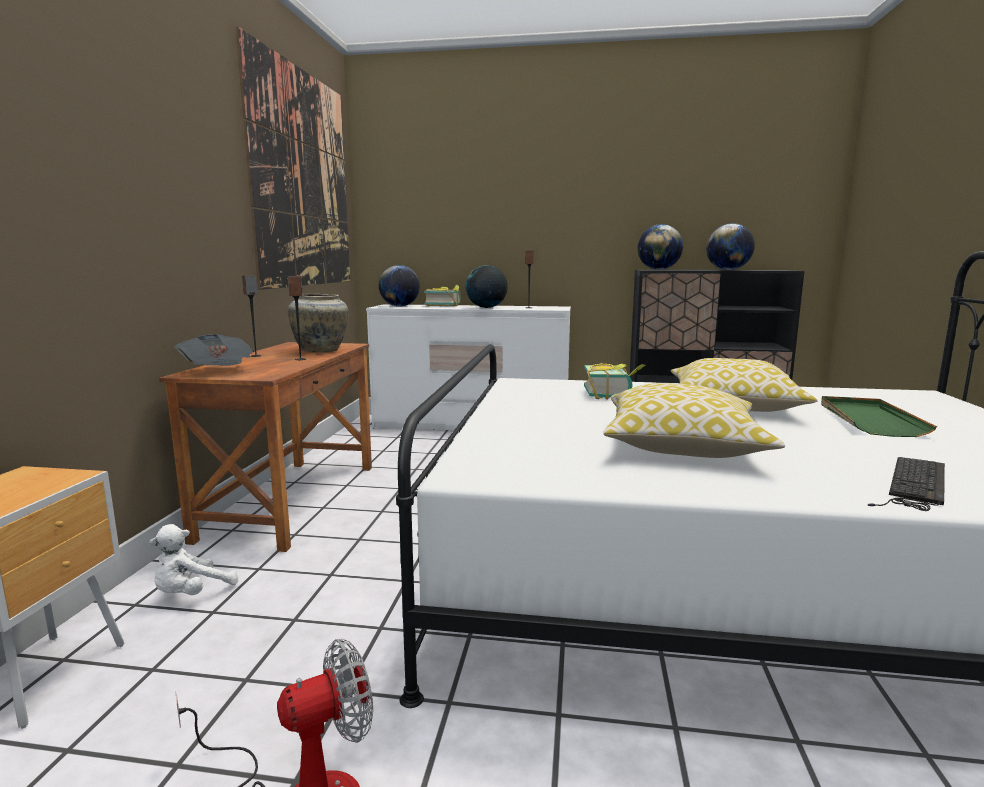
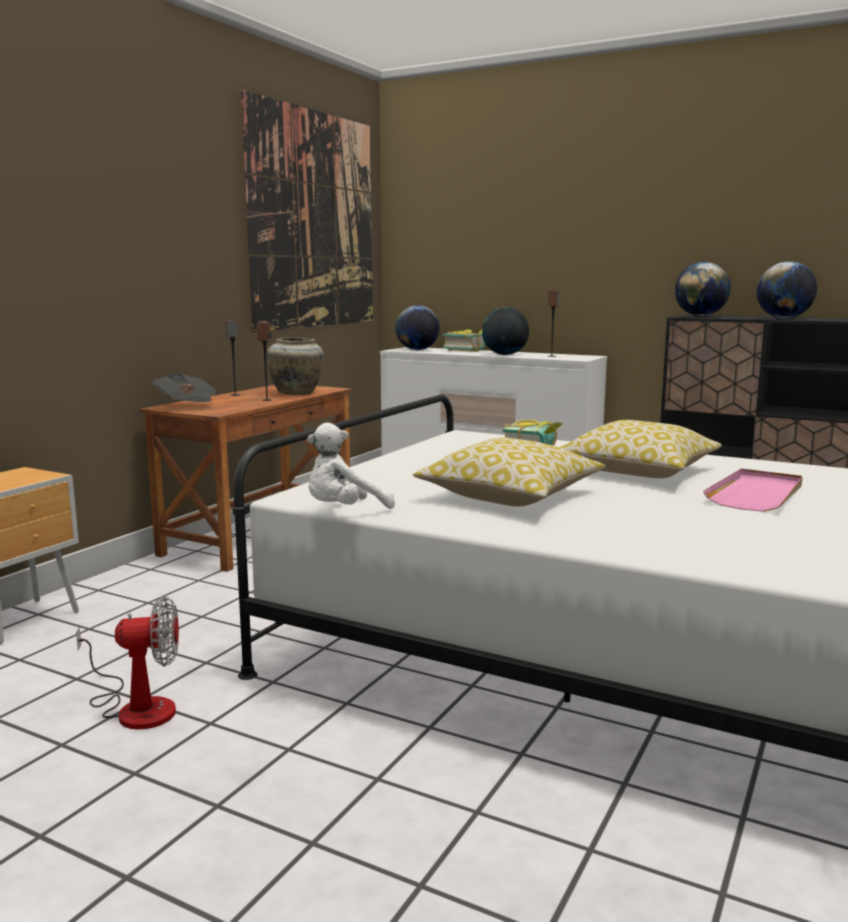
camera: 20 degrees right, 0 degrees up
white plush toy [149,524,238,595] -> white plush toy moved to [307,423,395,509]
green tray [821,396,937,437] -> pink tray [703,468,803,512]
keyboard [868,457,945,511] -> none

